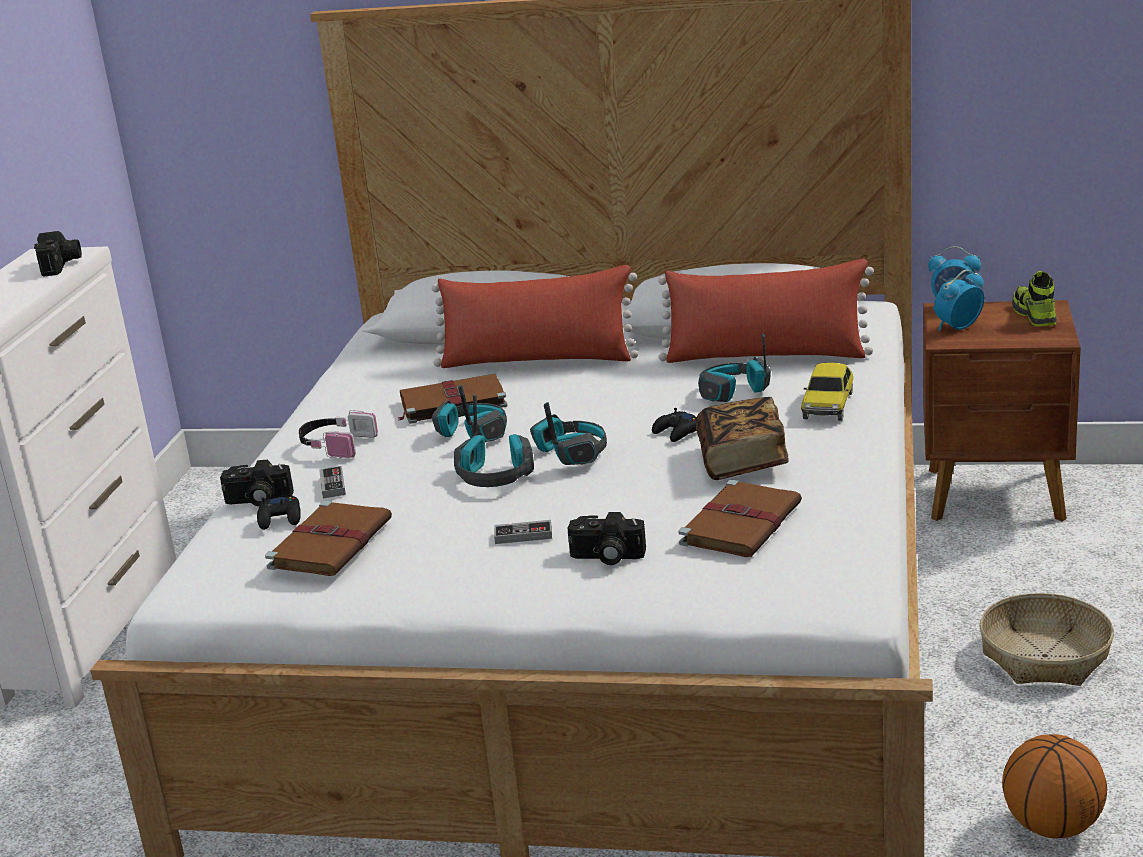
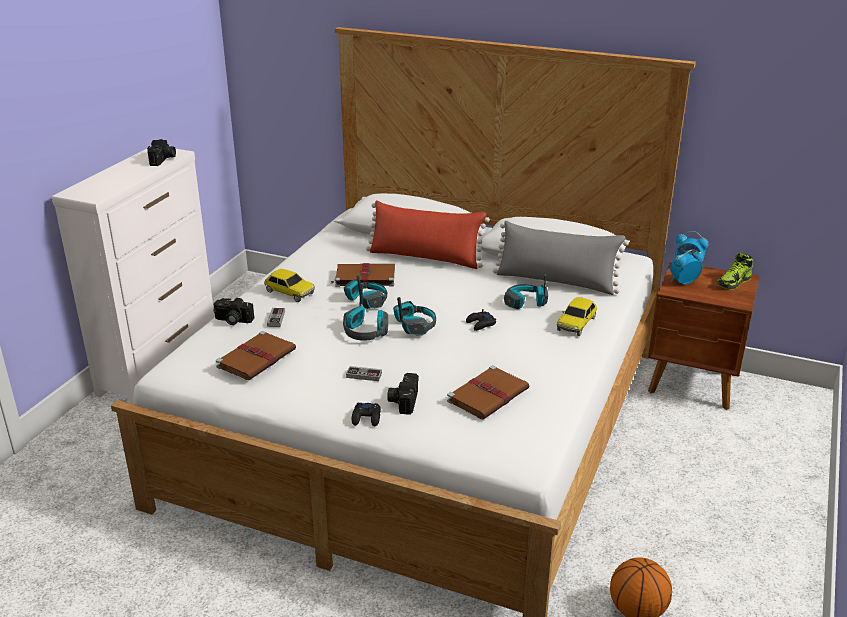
camera: 10 degrees right, 5 degrees up
black game controller [257,496,301,530] -> black game controller moved to [352,402,381,426]
headphones [299,410,378,459] -> toy car [264,269,315,302]
camera [568,512,646,565] -> camera turned 75 degrees clockwise [387,373,419,415]
red pillow [658,259,874,363] -> grey pillow [493,221,629,295]
book [696,397,789,480] -> none
basket [979,593,1114,686] -> none
shoe [1012,271,1057,327] -> shoe turned 135 degrees counterclockwise [718,253,753,290]

